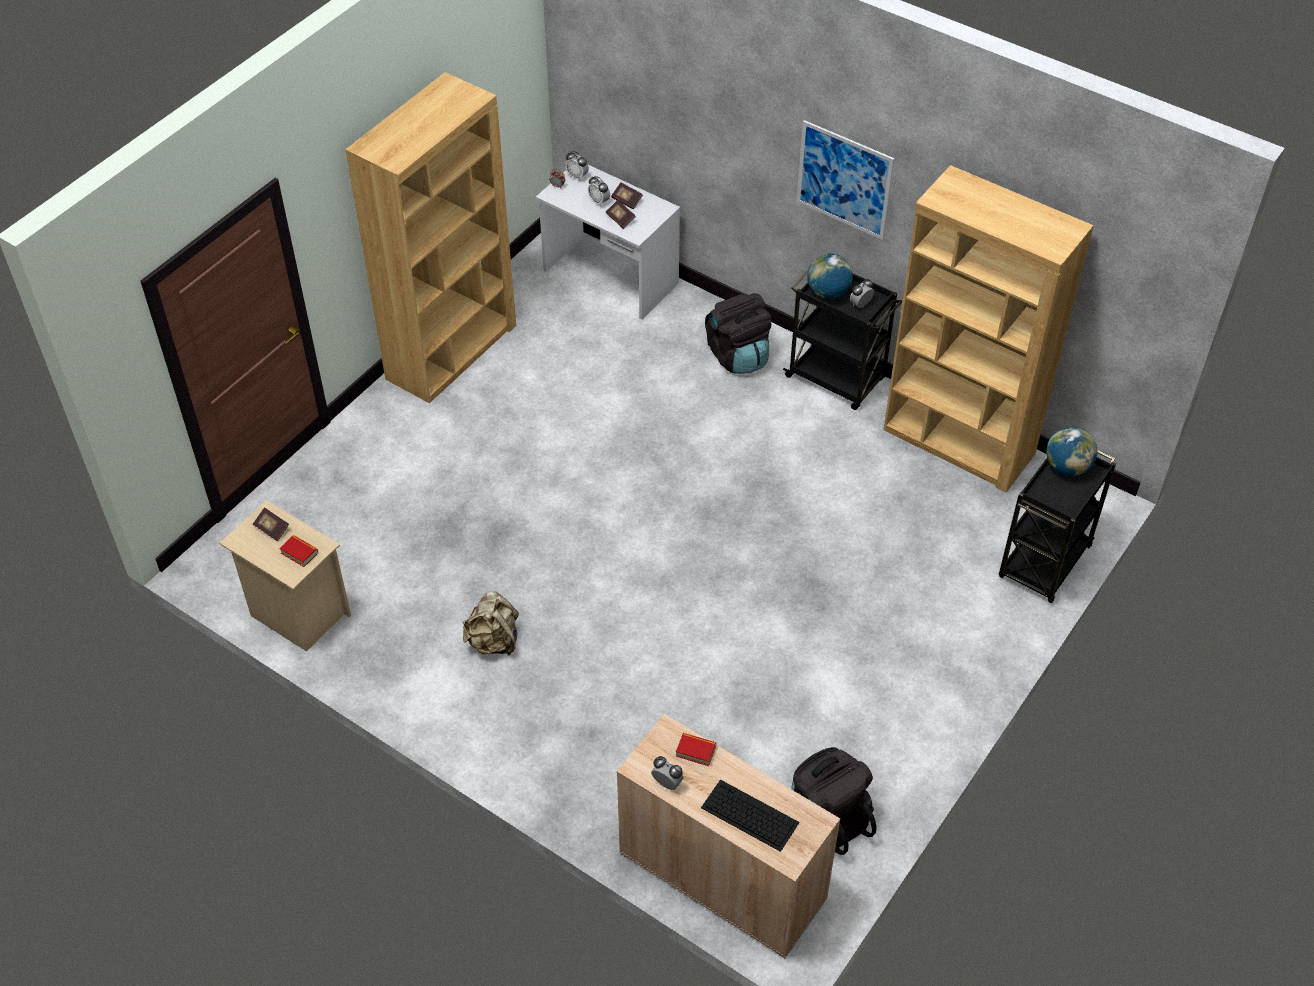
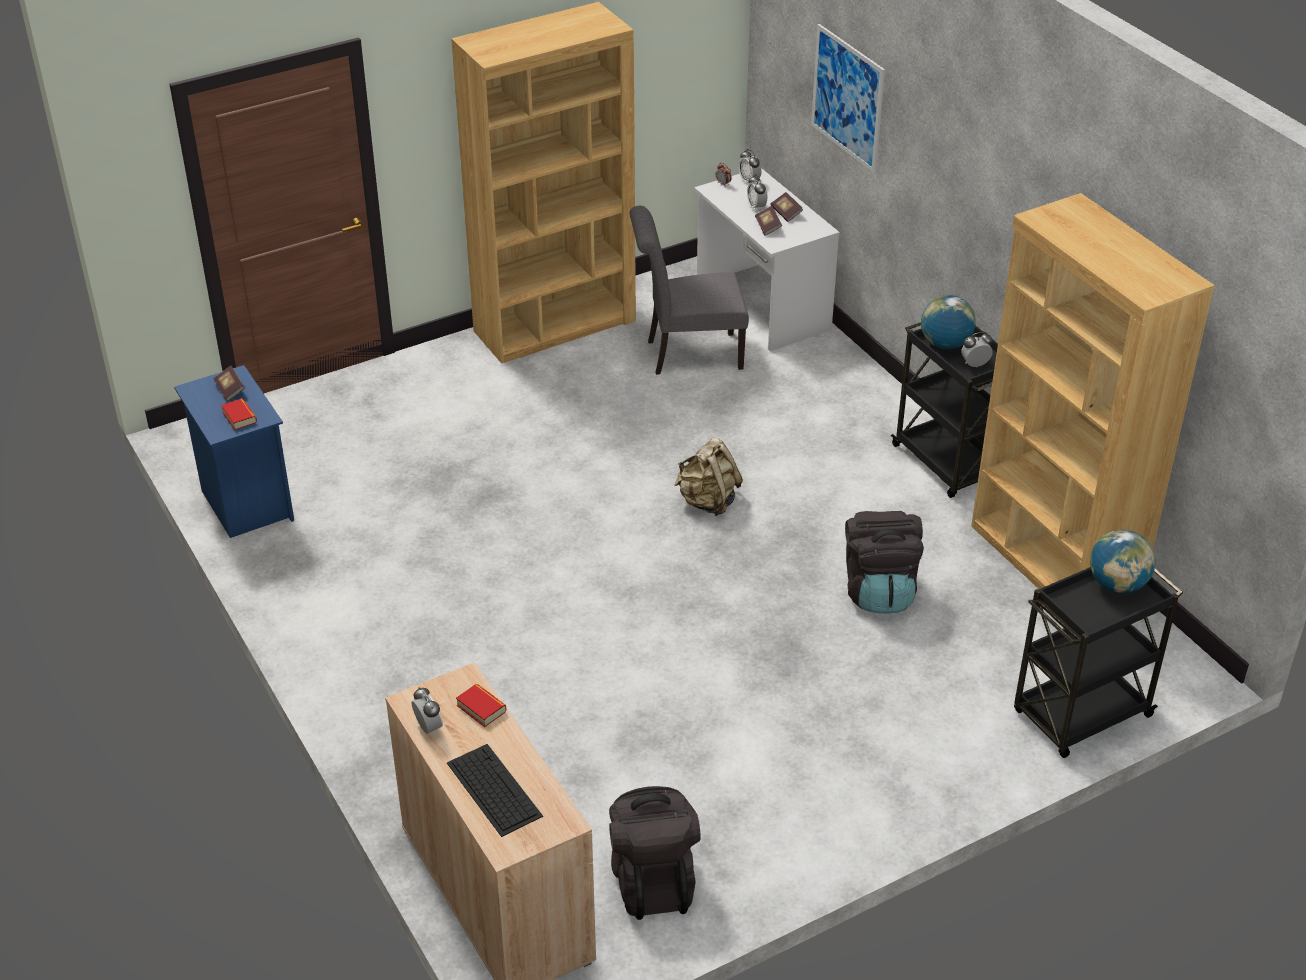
camera: 25 degrees right, 10 degrees down
beige nightstand [219,500,351,652] -> blue nightstand [174,365,294,538]
beige backpack [462,591,519,656] -> beige backpack moved to [674,438,743,516]
black backpack [705,293,772,374] -> black backpack moved to [845,511,924,613]
picture [797,120,895,240] -> picture moved to [811,24,885,173]
none -> grey chair [630,206,749,375]

